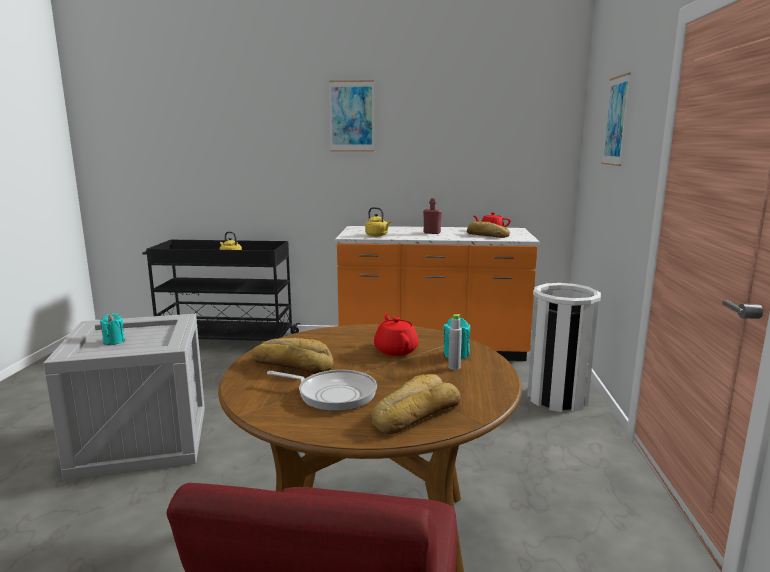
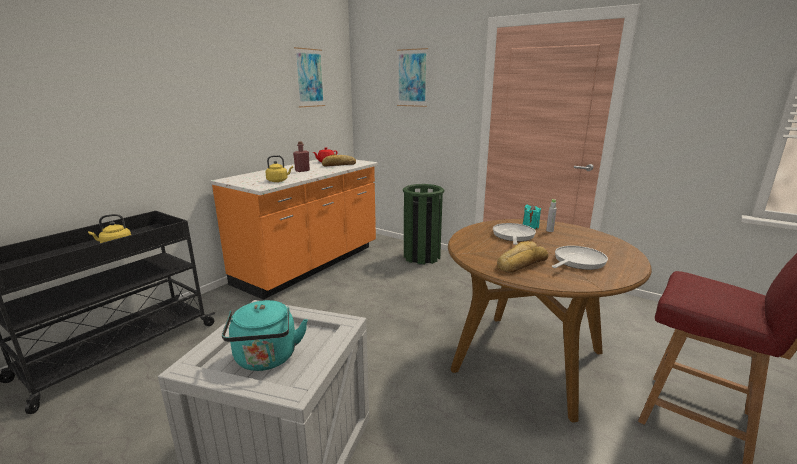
camera: 60 degrees left, 5 degrees up
turquoise candle [100,313,125,345] -> turquoise kettle [222,300,308,371]
picture [329,80,374,152] -> picture moved to [294,47,325,107]
bread [372,374,461,434] -> none
red teapot [374,314,419,356] -> frying pan [493,223,536,245]
white trash can [527,283,601,412] -> green trash can [403,184,444,265]

